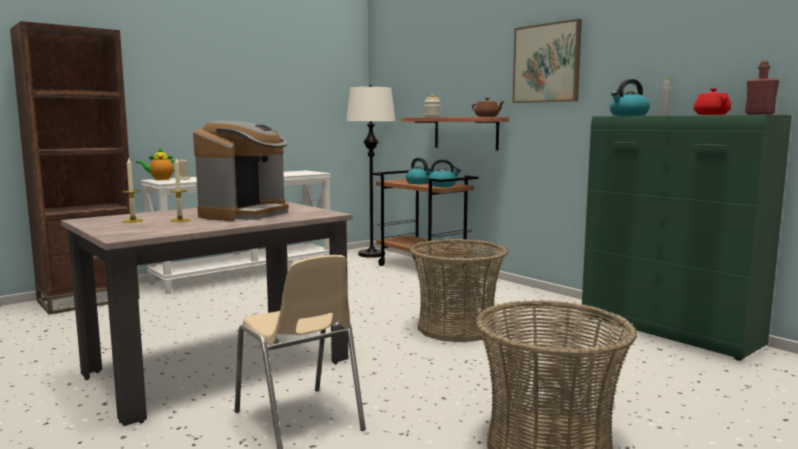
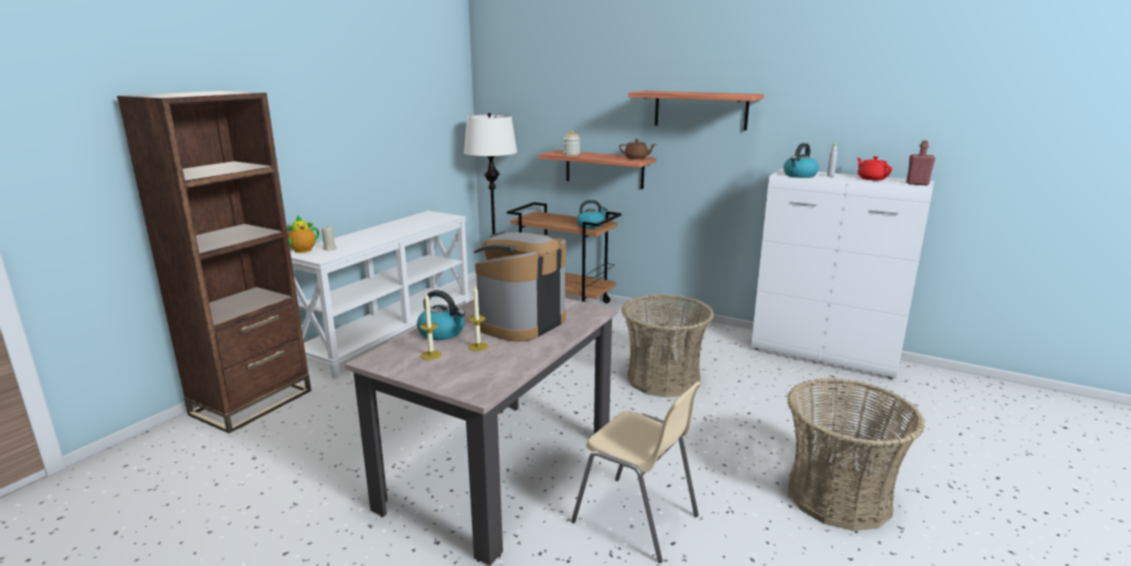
camera: 20 degrees left, 10 degrees up
coffee machine [193,121,289,221] -> coffee machine turned 150 degrees counterclockwise [473,232,566,342]
kettle [406,158,431,184] -> kettle moved to [417,290,465,340]
picture [512,19,582,103] -> shelf [628,91,764,131]
green cabinet [582,115,792,361] -> white cabinet [751,169,934,379]

